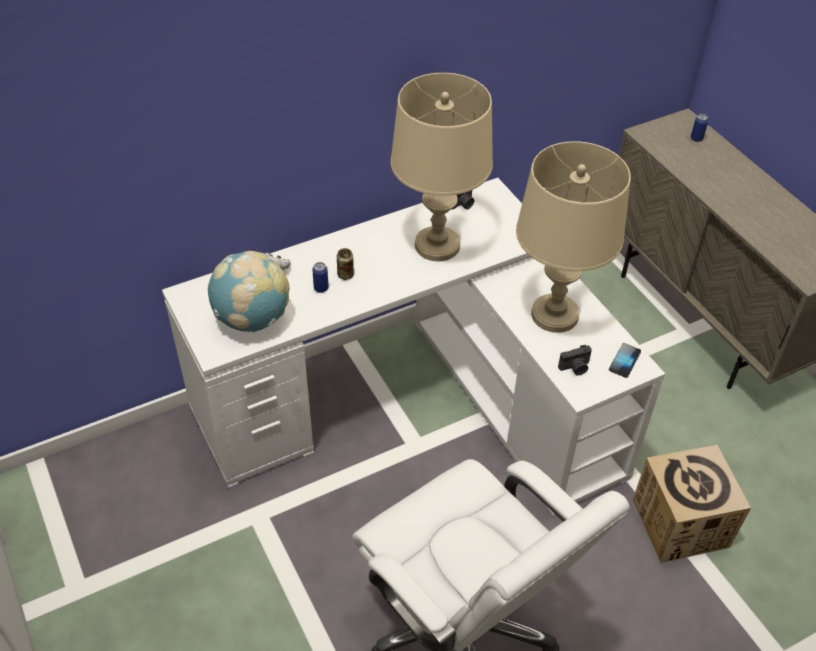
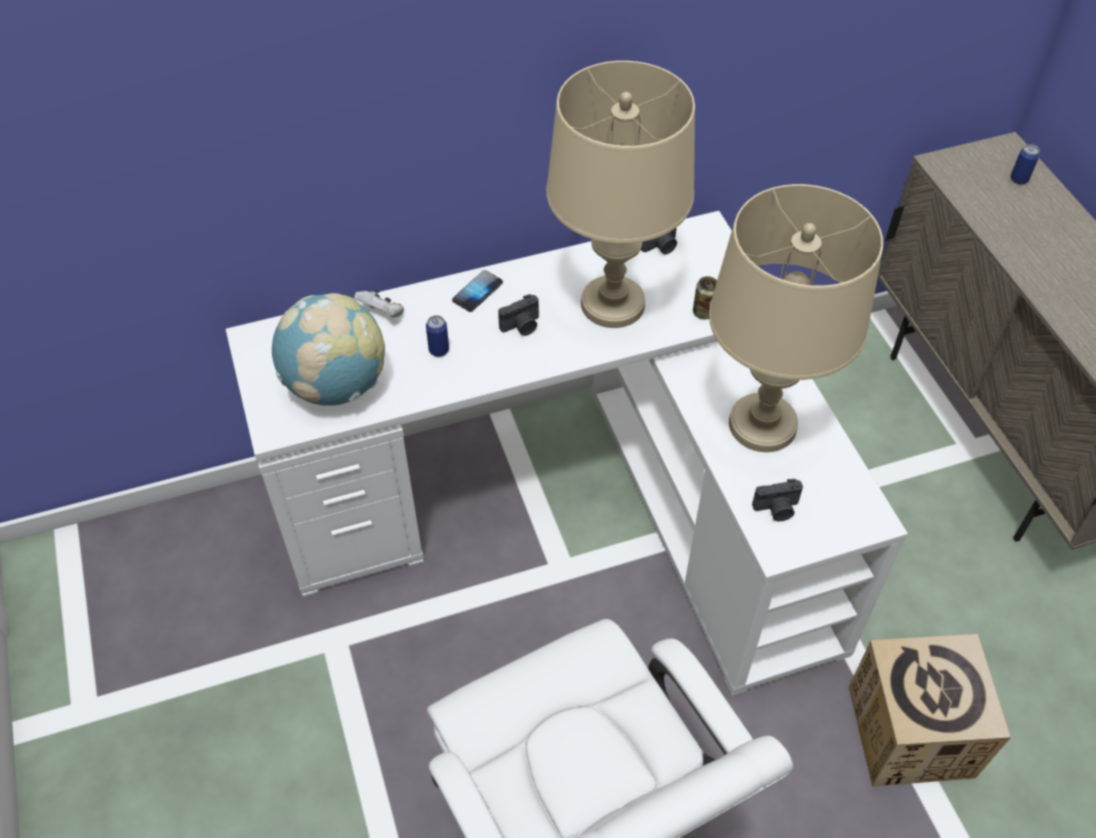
camera: 10 degrees right, 5 degrees up
can [337,248,354,280] -> can moved to [693,276,717,319]
phone [609,343,641,378] -> phone moved to [452,270,503,312]
none -> camera [498,294,539,336]

